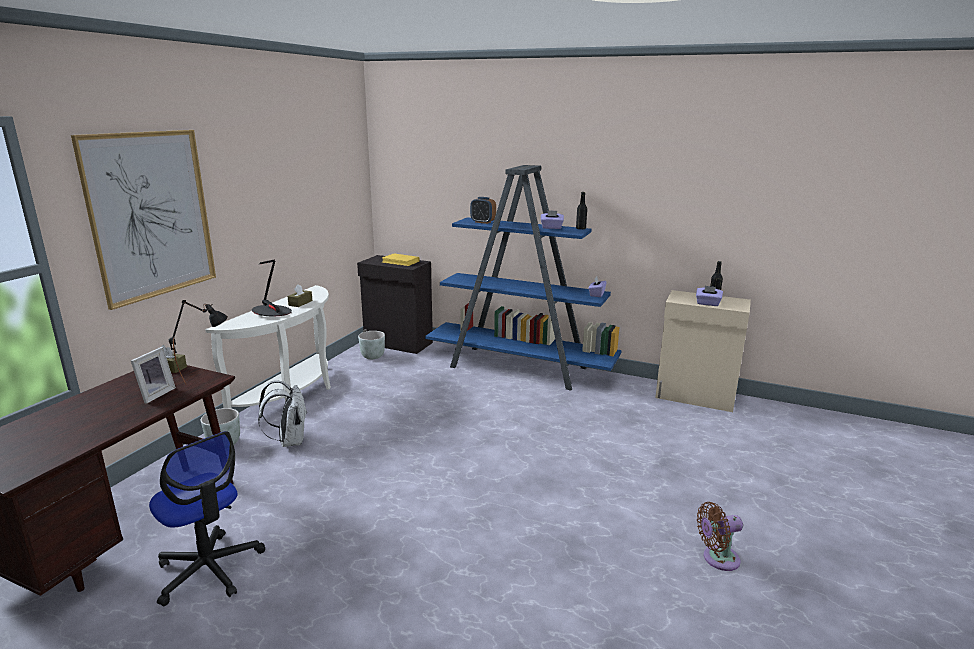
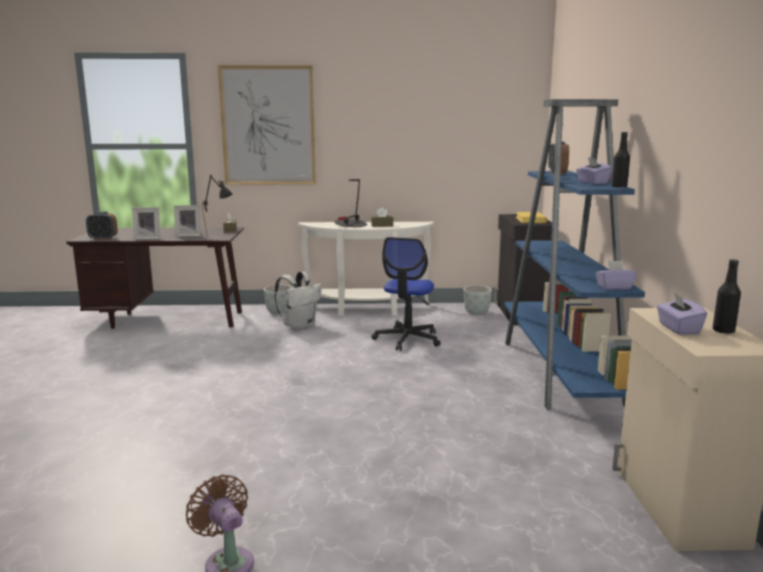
camera: 65 degrees right, 5 degrees down
office chair [149,431,265,606] -> office chair moved to [372,237,441,351]
none -> alarm clock [86,212,118,240]
none -> picture frame [132,207,160,239]

